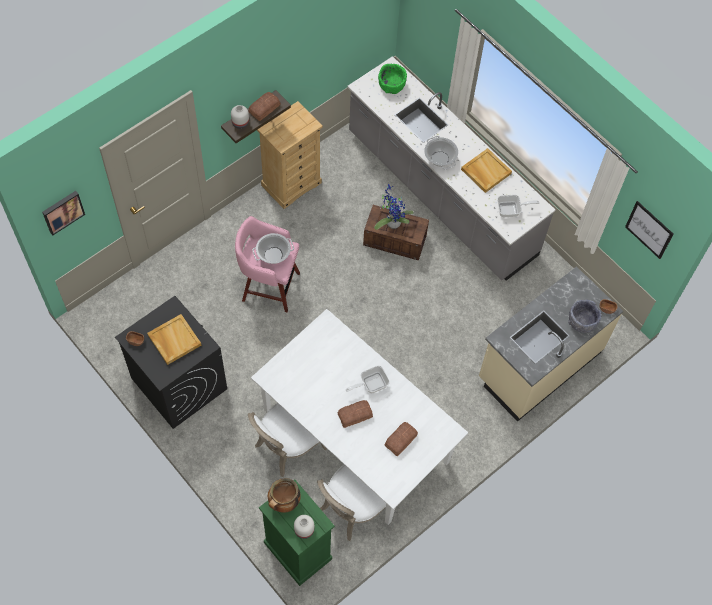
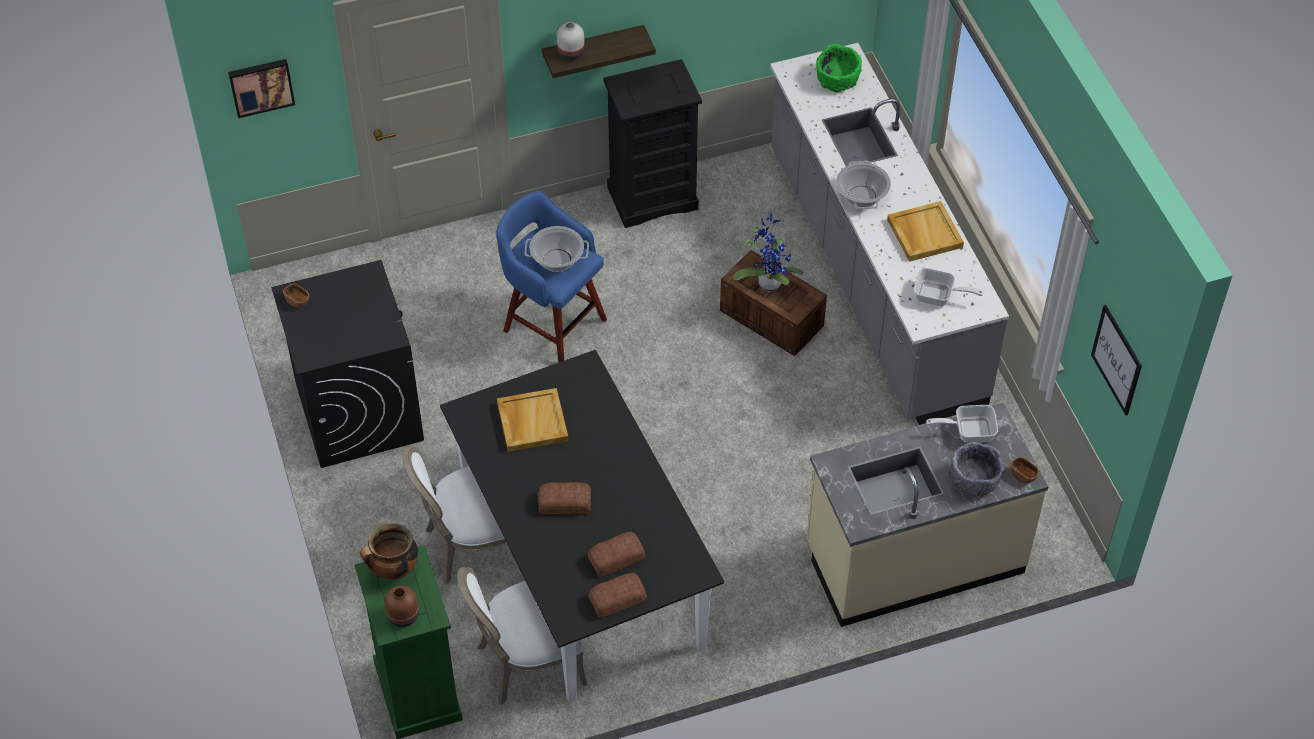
camera: 25 degrees right, 10 degrees down
beige tray [147,314,201,365] -> beige tray moved to [497,388,569,452]
pink stool [235,216,300,312] -> blue stool [496,191,607,363]
bread [248,92,280,121] -> bread moved to [588,573,647,618]
white dining table [251,309,468,525] -> black dining table [440,350,724,702]
beige dresser [257,101,323,209] -> black dresser [603,59,702,228]
white vase [294,515,314,539] -> brown vase [385,586,419,627]
frying pan [346,366,390,393] -> frying pan moved to [926,405,998,443]

